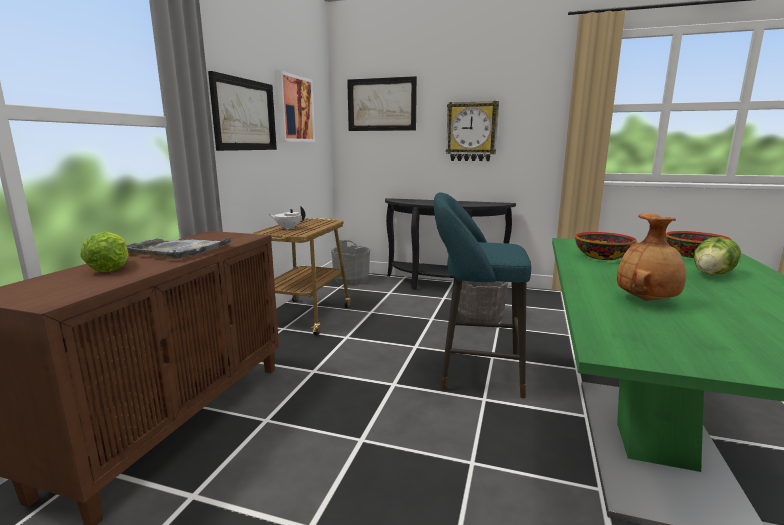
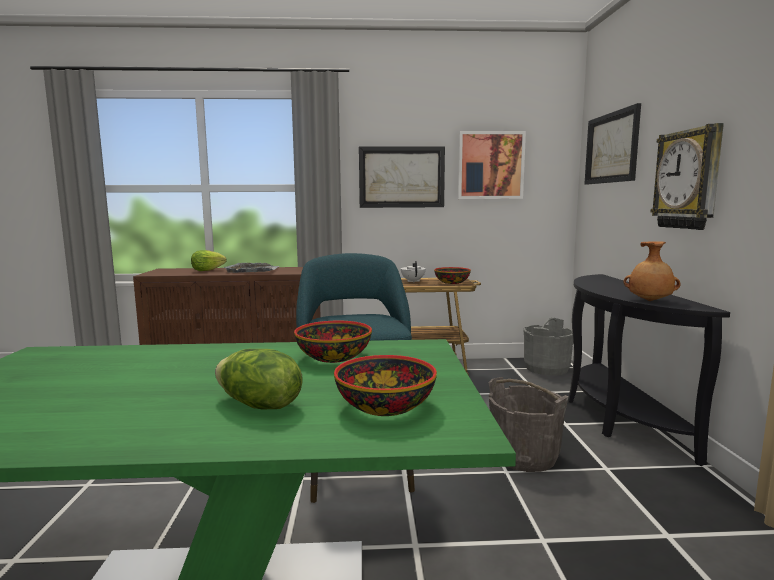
camera: 70 degrees right, 5 degrees down
brown vase [617,213,686,301] -> brown vase moved to [623,241,681,301]
none -> bowl [434,267,471,284]

